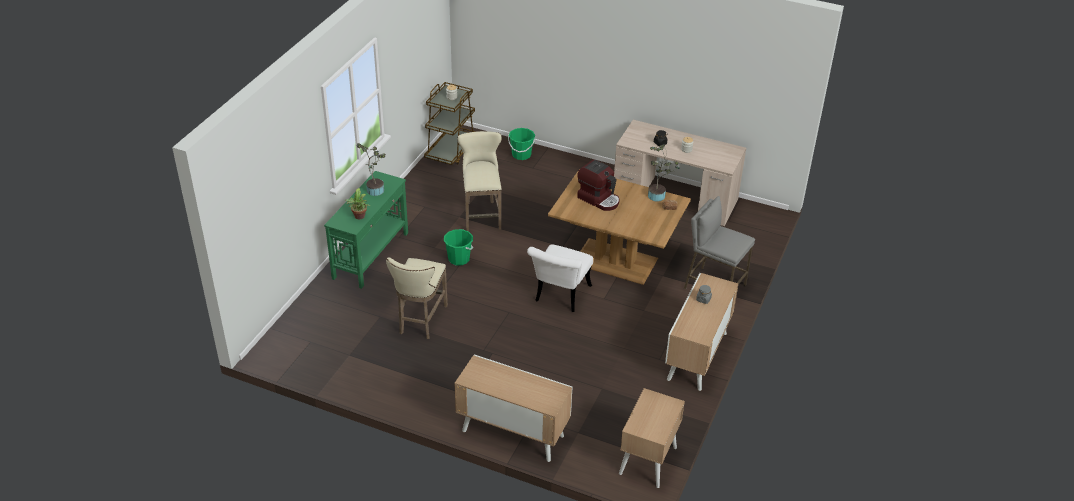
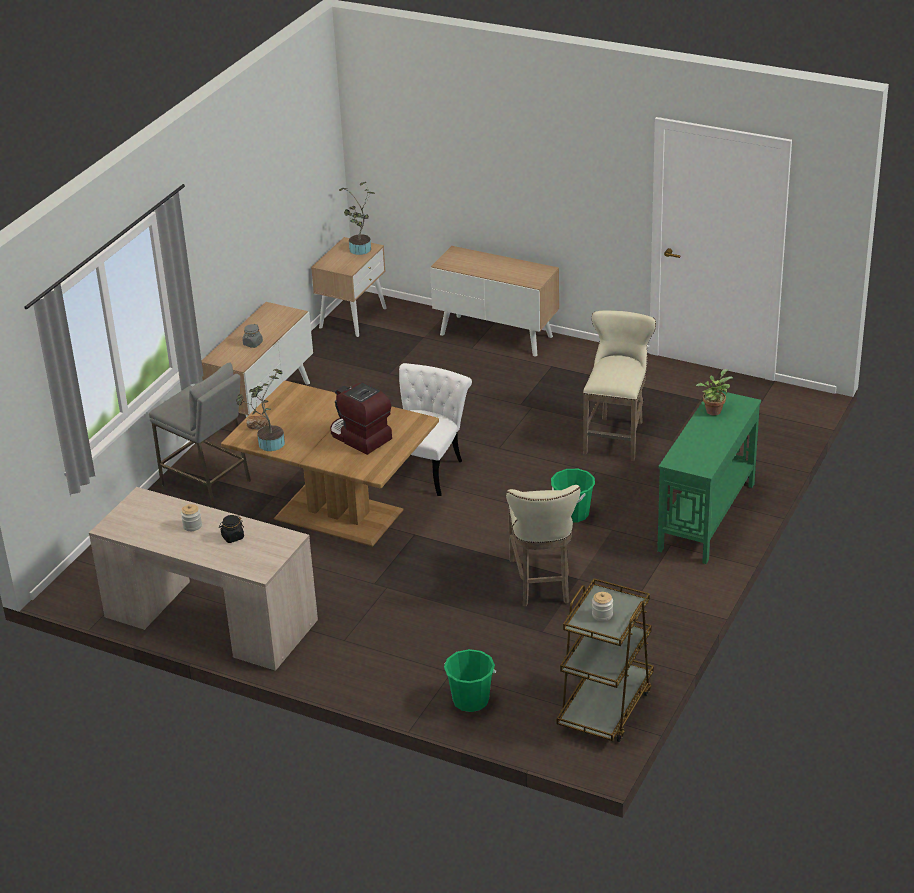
camera: 175 degrees left, 5 degrees down
potted plant [357,143,386,196] -> potted plant moved to [339,182,375,255]

